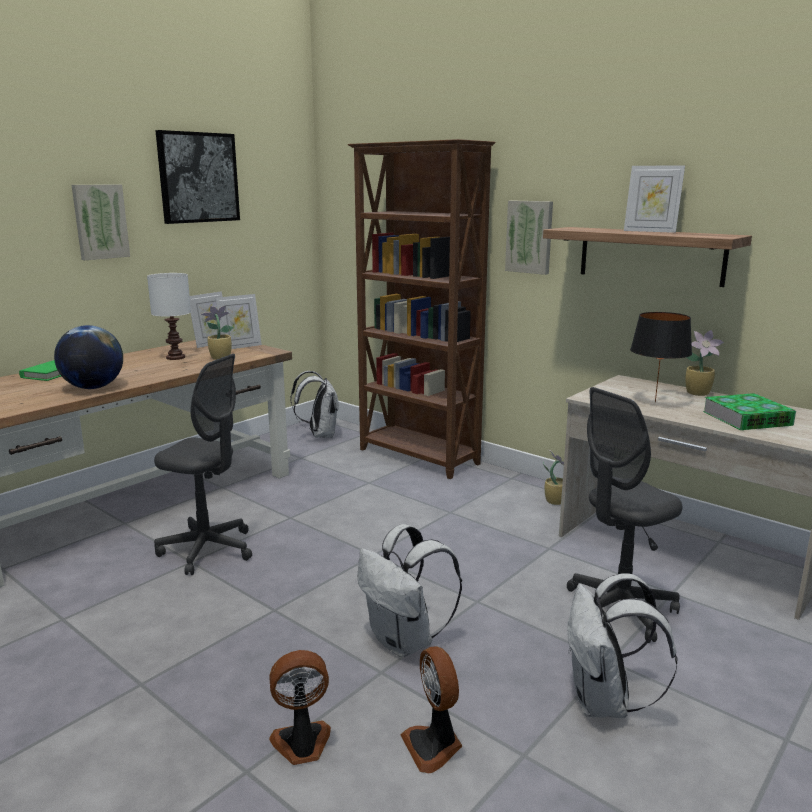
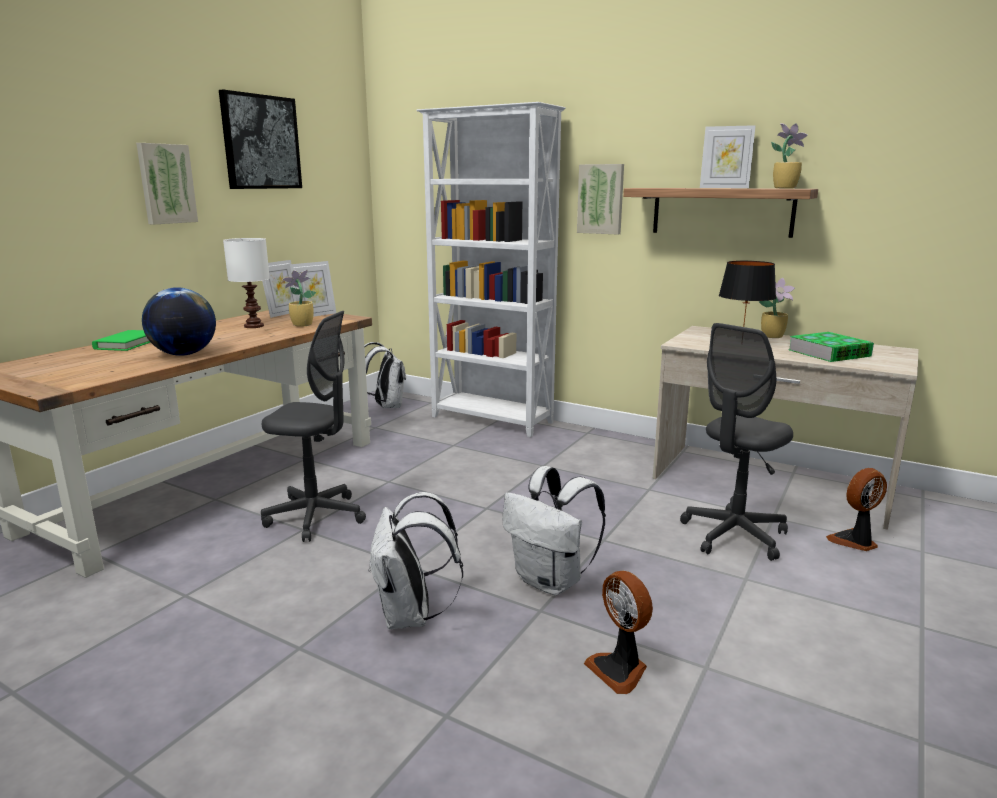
camera: 10 degrees left, 0 degrees up
fan [269,650,331,765] -> fan moved to [826,468,887,551]
brown bookcase [348,139,496,479] -> white bookcase [416,102,566,437]
potted plant [543,450,564,505] -> potted plant moved to [771,123,808,188]
white backpack [567,573,678,718] -> white backpack moved to [368,492,463,629]

